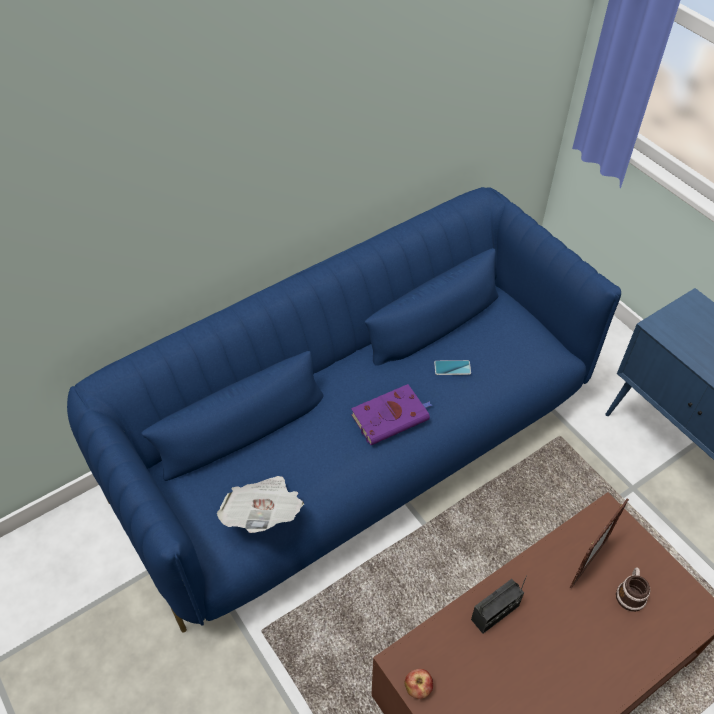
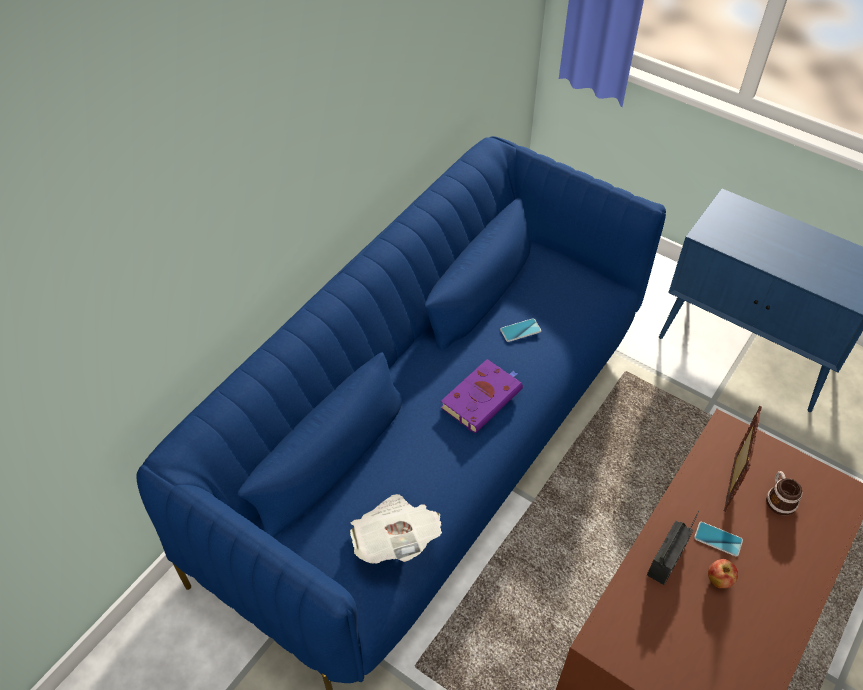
camera: 20 degrees left, 0 degrees up
apple [404,669,433,699] -> apple moved to [708,559,738,588]
none -> phone [694,522,743,557]

